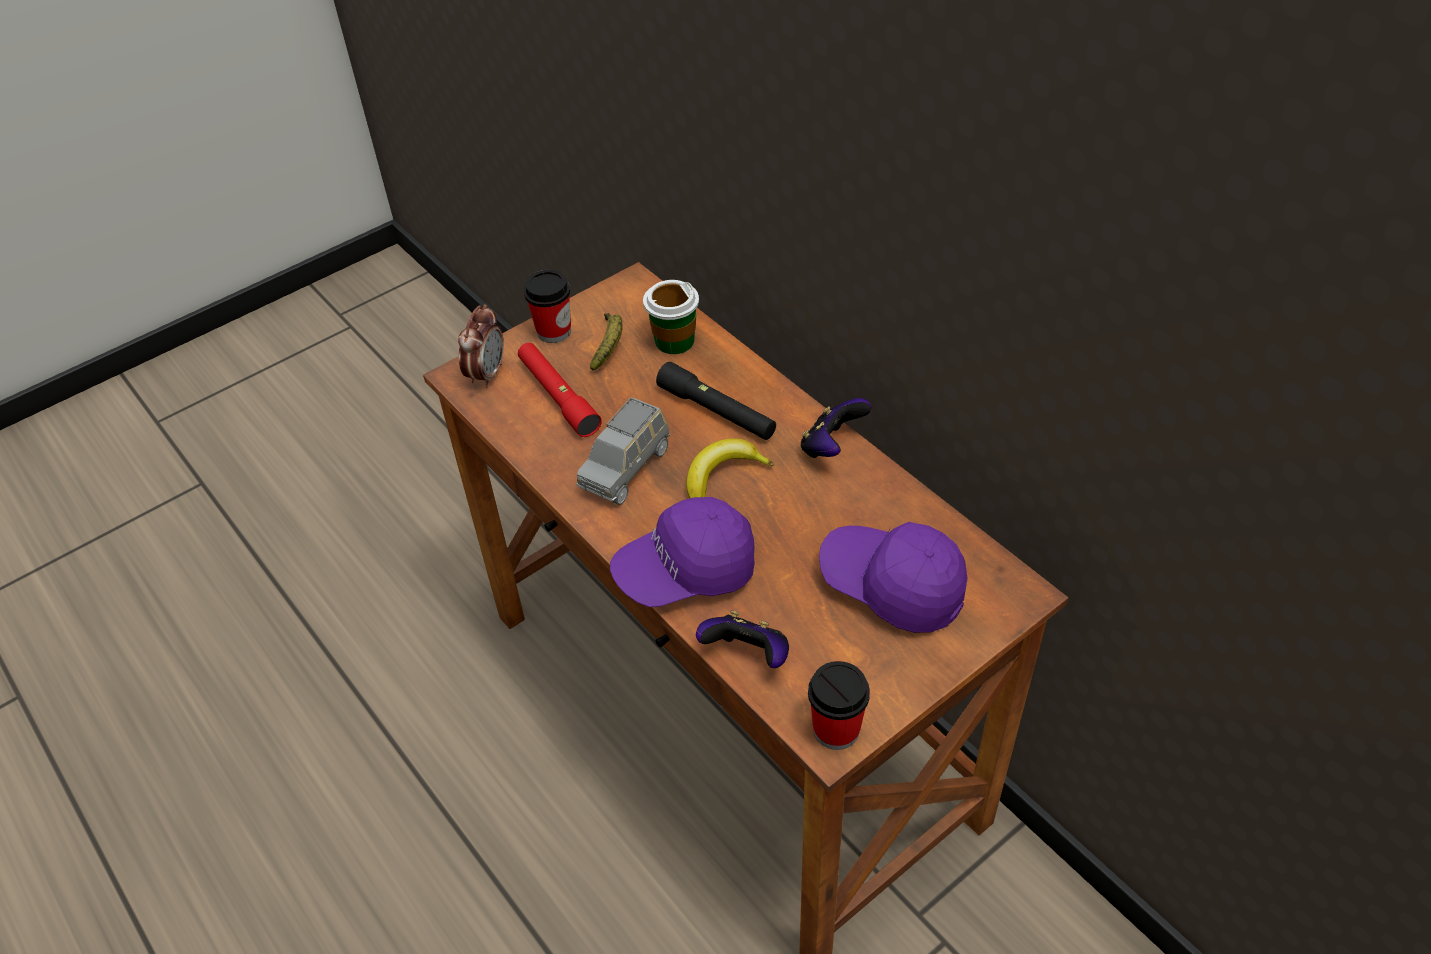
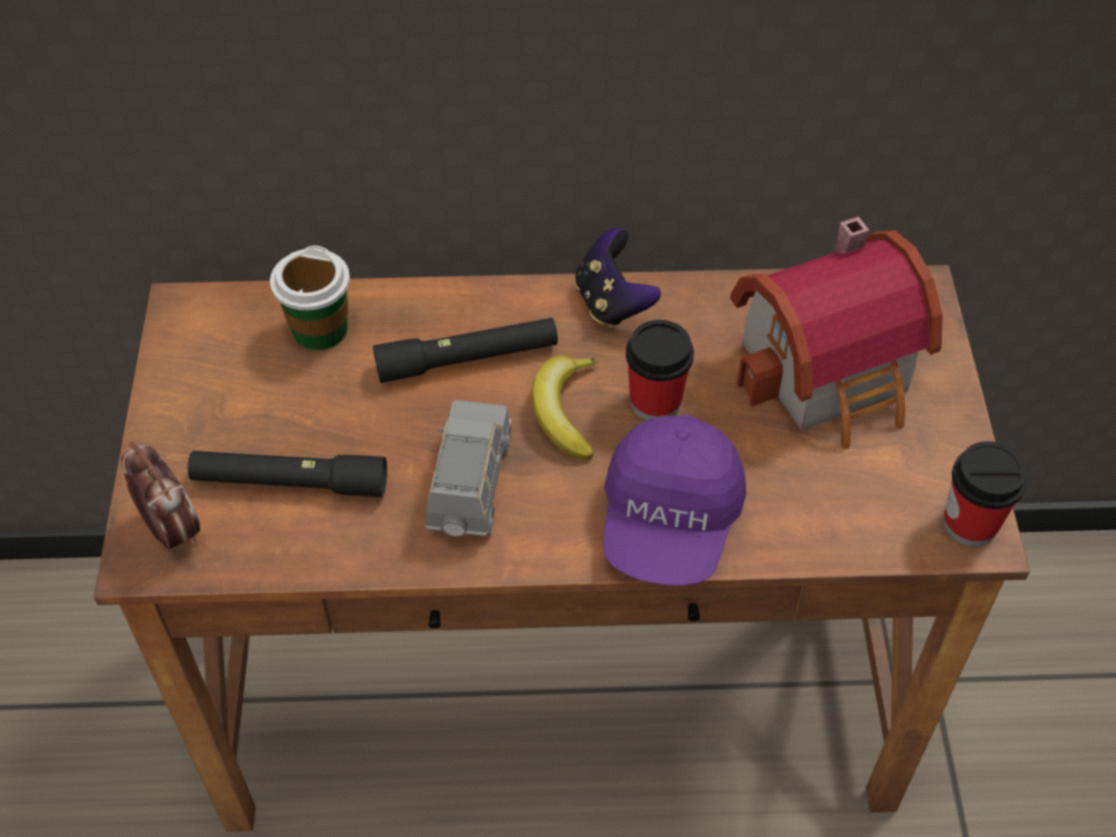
camera: 55 degrees left, 5 degrees up
red flashlight [518,343,602,437] -> black flashlight [188,451,387,497]
cup [524,270,571,343] -> cup moved to [626,320,694,420]
grey toy car [577,397,670,505] -> grey toy car turned 150 degrees counterclockwise [426,400,511,537]
banana [590,313,623,371] -> none
game controller [696,610,789,668] -> none
purple cap [819,522,967,633] -> toy house [730,216,942,449]

